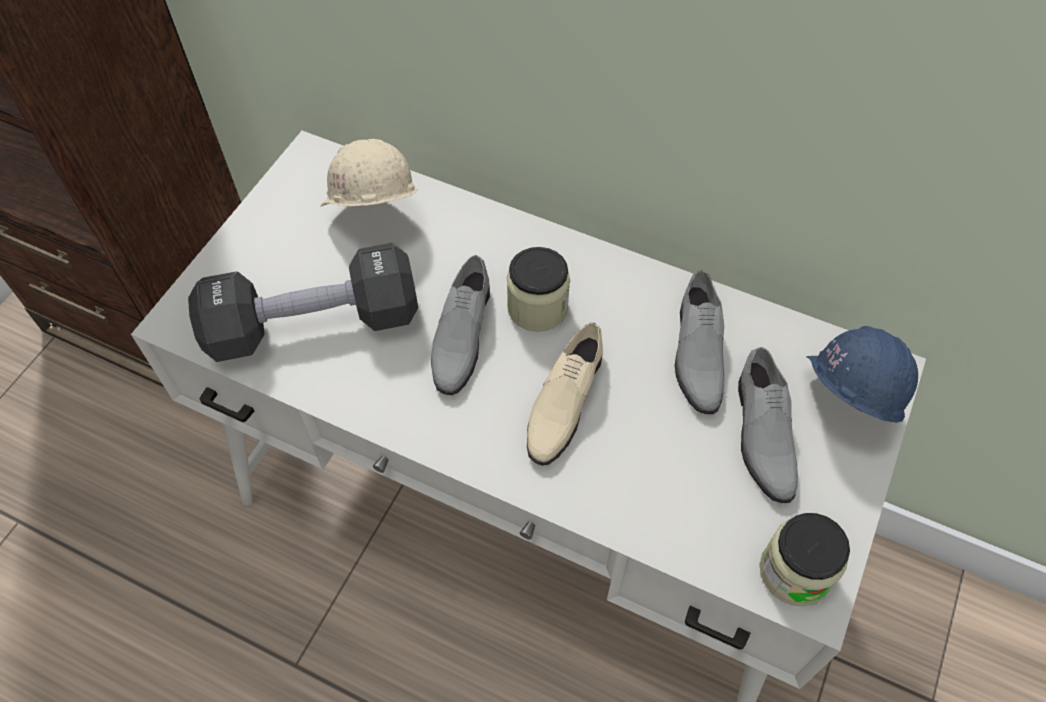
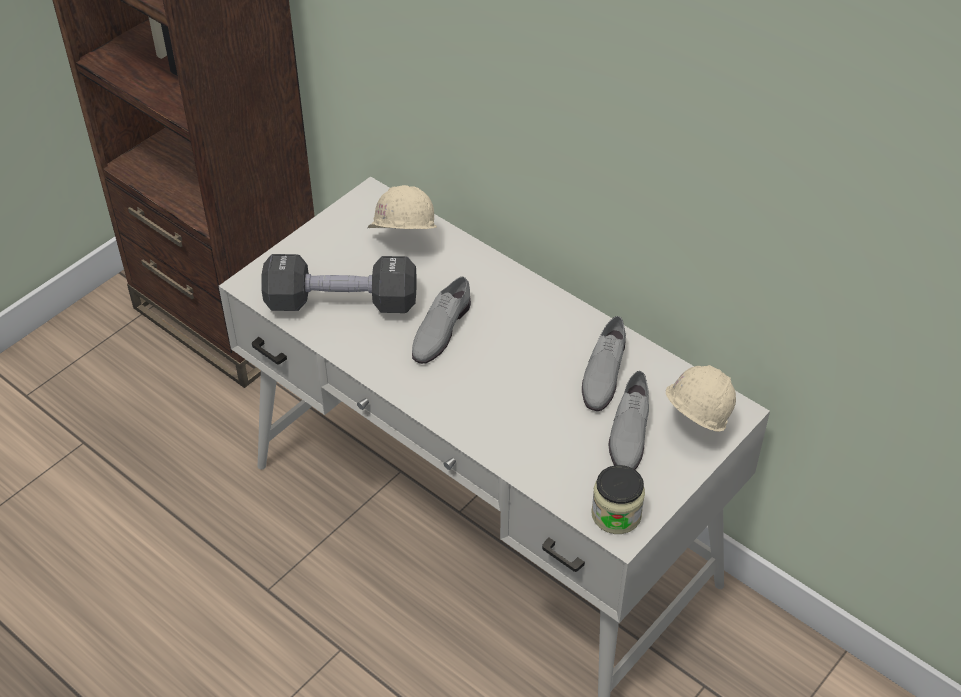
camera: 15 degrees right, 10 degrees down
jar [507,247,570,332] -> none
beige shoe [527,323,603,466] -> none
blue hard hat [806,326,918,423] -> beige hard hat [666,365,736,432]

